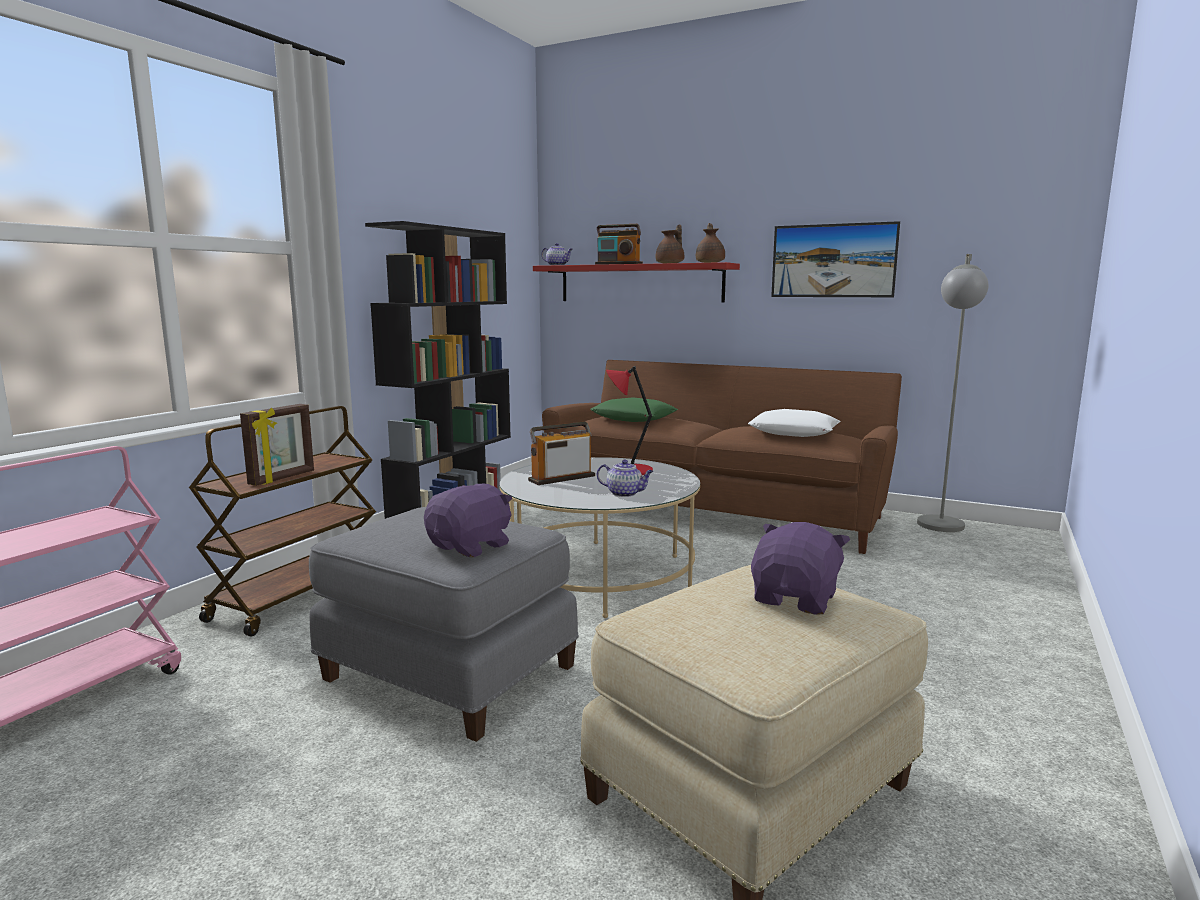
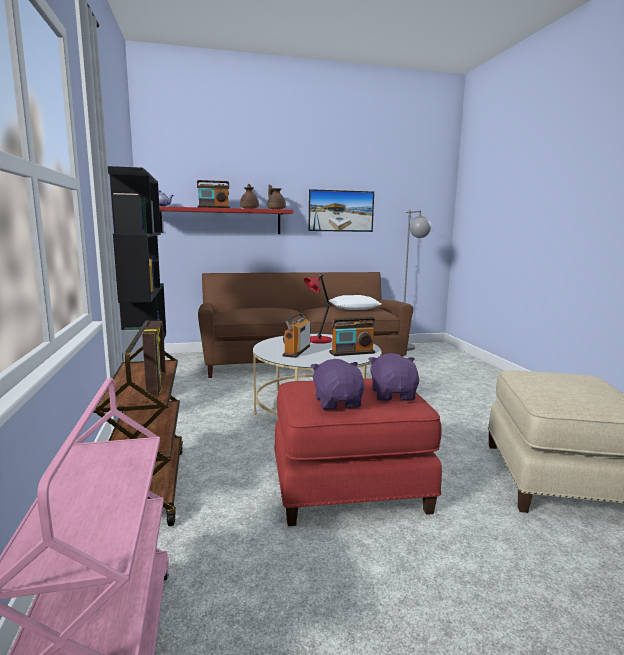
camera: 40 degrees left, 0 degrees up
grey ottoman [309,507,579,742] -> red ottoman [274,378,442,526]
green pillow [590,397,678,422] -> none
teapot [597,460,654,497] -> radio [329,317,375,356]
purple plush toy [751,522,850,615] -> purple plush toy moved to [311,359,365,410]

